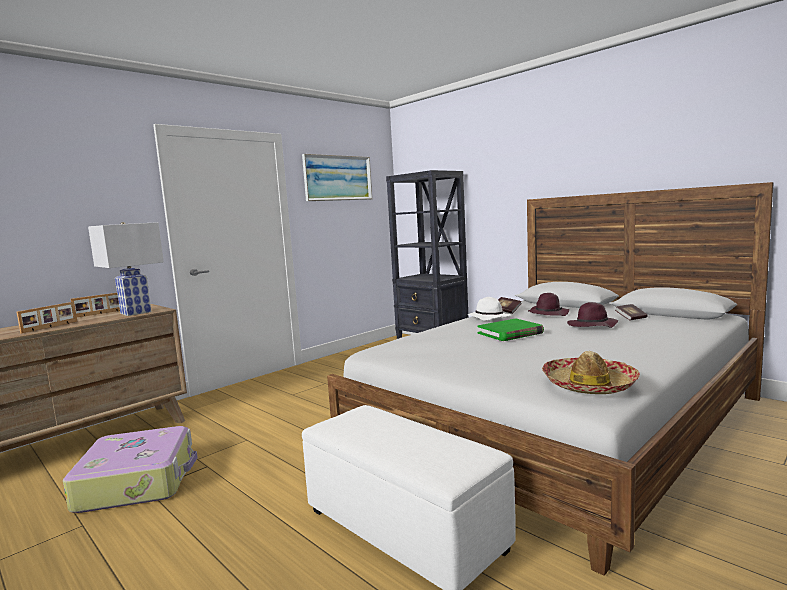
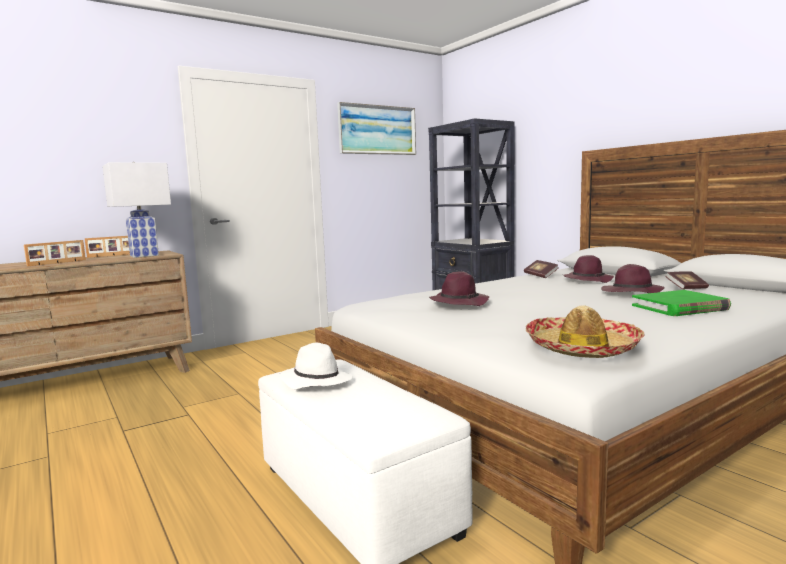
camera: 10 degrees right, 0 degrees up
suitcase [63,426,198,513] -> none
white hat [468,297,511,321] -> white hat moved to [279,342,353,389]
green book [477,318,544,341] -> green book moved to [632,290,731,316]
none -> purple hat [429,271,489,306]

